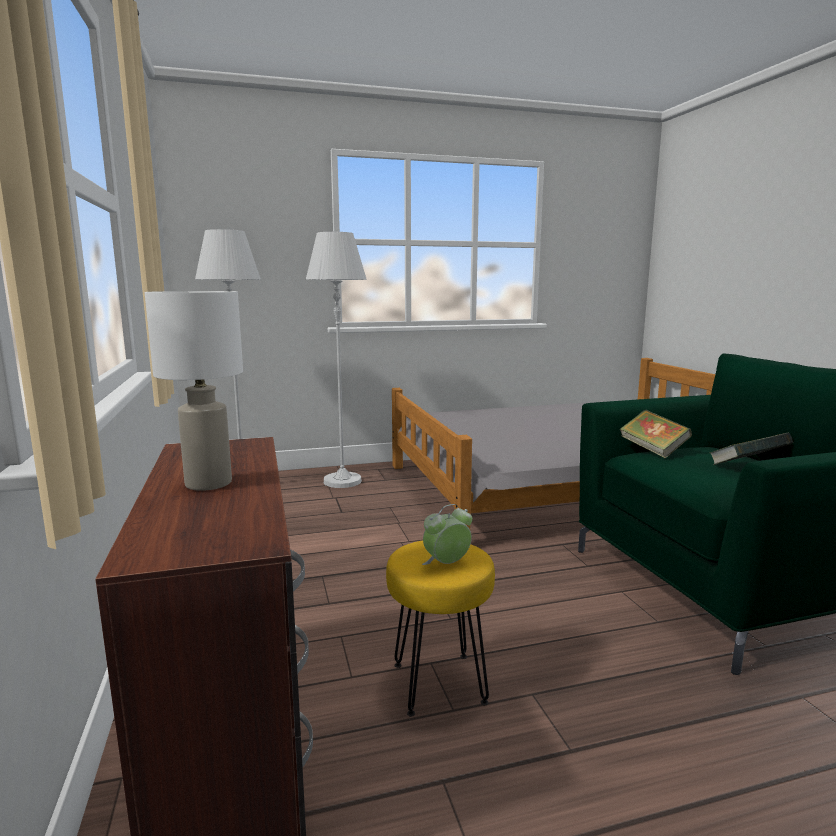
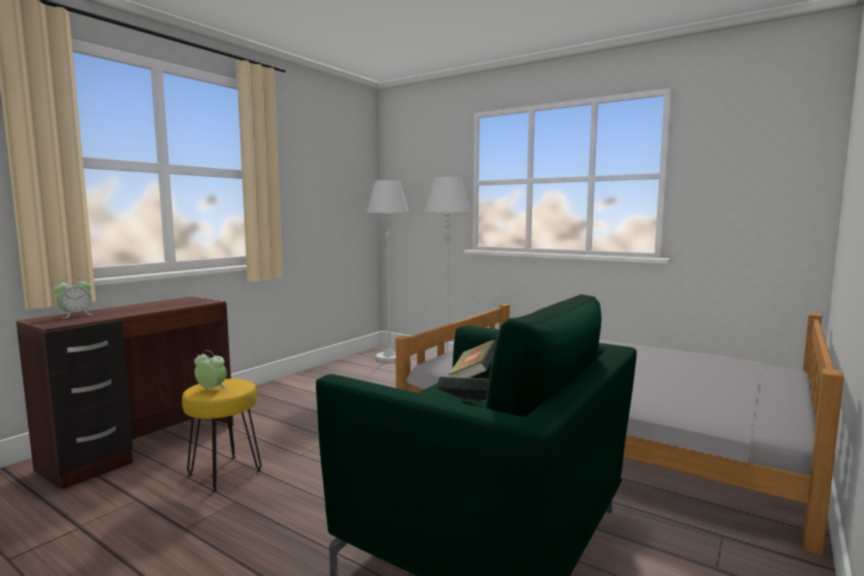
camera: 50 degrees right, 5 degrees down
white table lamp [145,291,243,491] -> none
none -> alarm clock [54,277,93,319]

